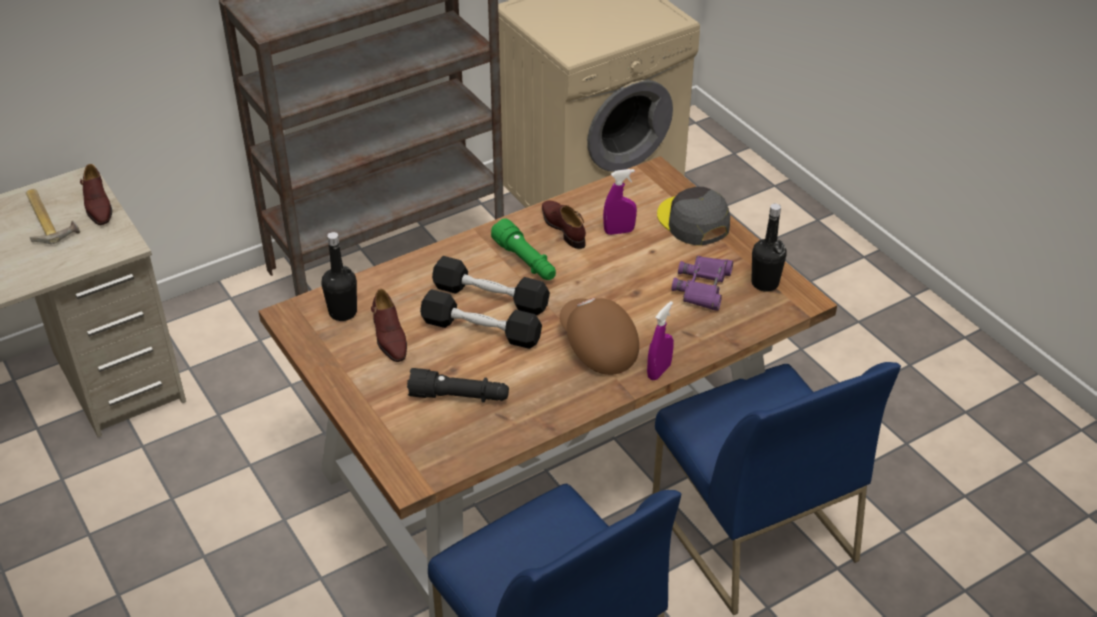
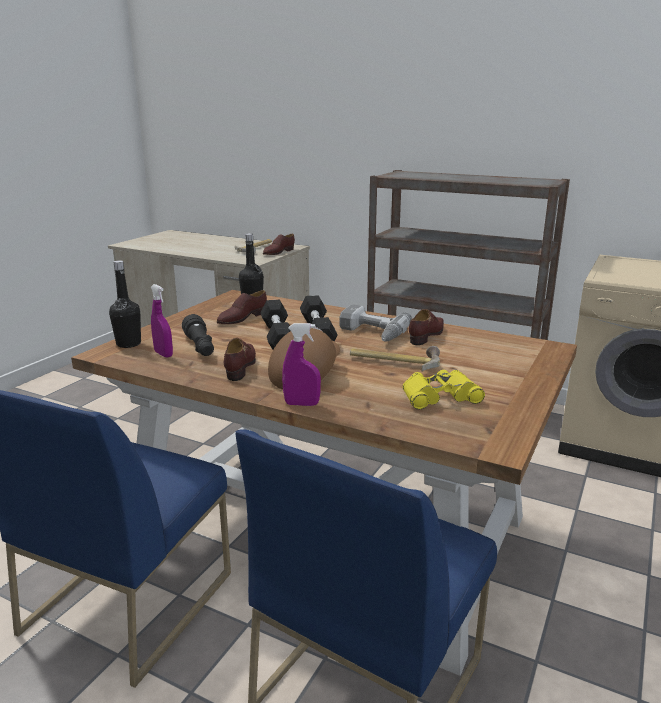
camera: 60 degrees right, 20 degrees down
green flashlight [491,218,556,280] -> power drill [339,305,412,341]
purple spray bottle [603,169,637,235] -> purple spray bottle moved to [151,284,173,358]
grey cap [657,187,730,246] -> none
purple binoculars [672,256,733,311] -> yellow binoculars [402,370,485,410]
black bottle [752,204,787,292] -> black bottle moved to [109,260,141,348]
none -> brown shoe [223,338,256,381]
none -> hammer [350,346,440,371]

